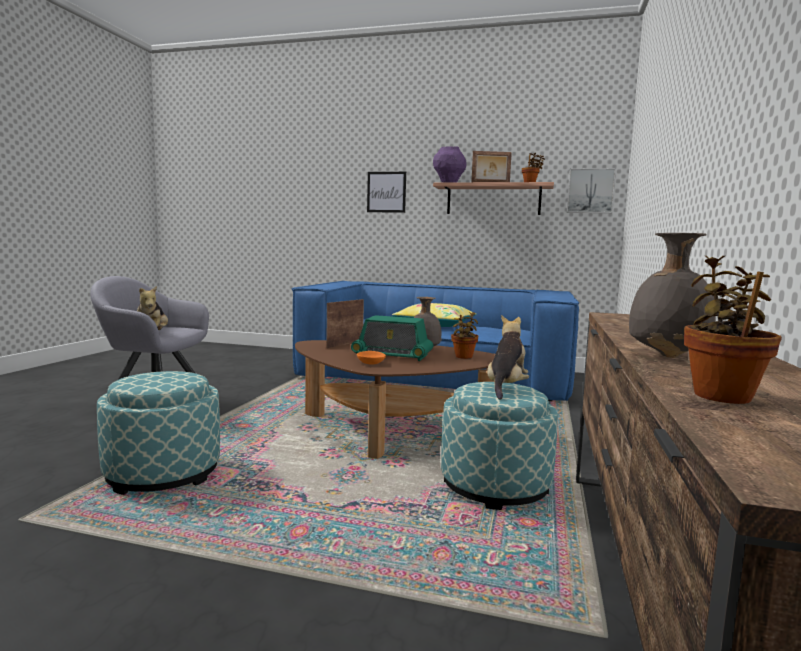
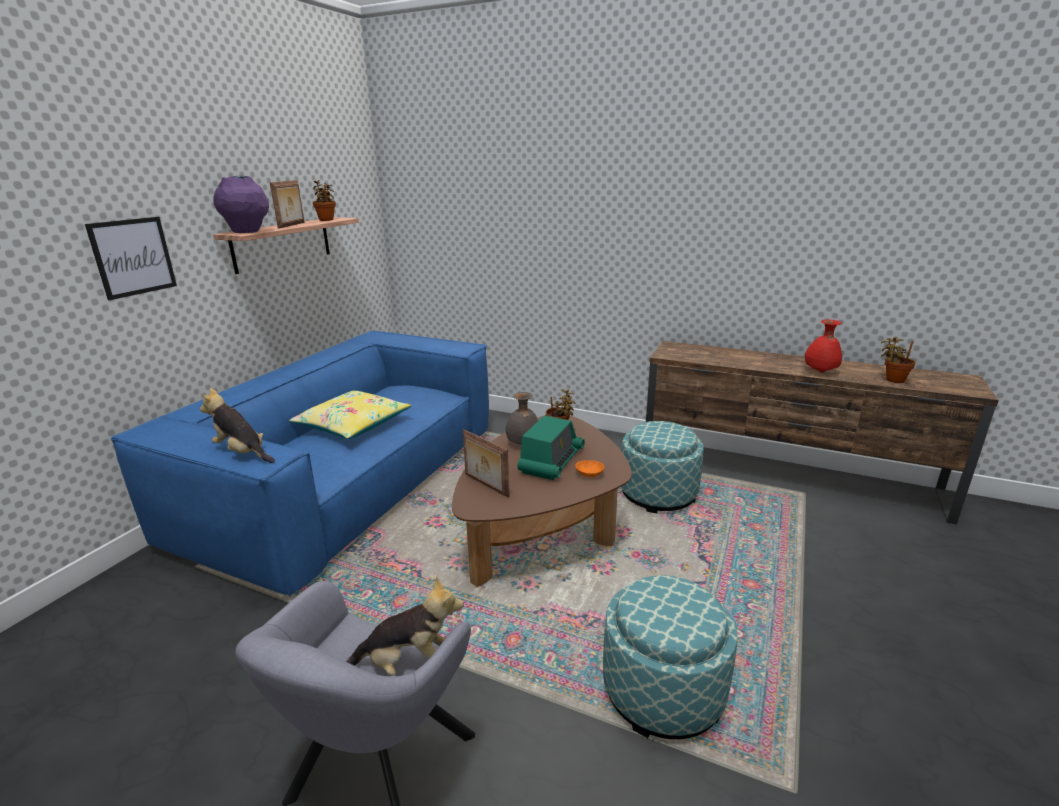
camera: 80 degrees left, 15 degrees up
plush toy [487,315,529,400] -> plush toy moved to [200,388,275,463]
picture [567,168,616,213] -> none
grey vase [629,233,716,358] -> red vase [804,319,842,373]

